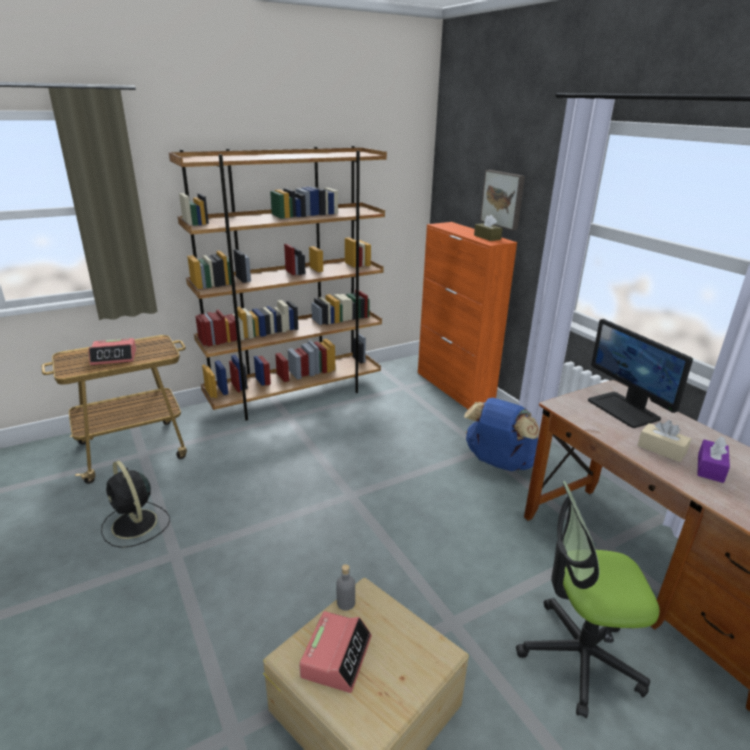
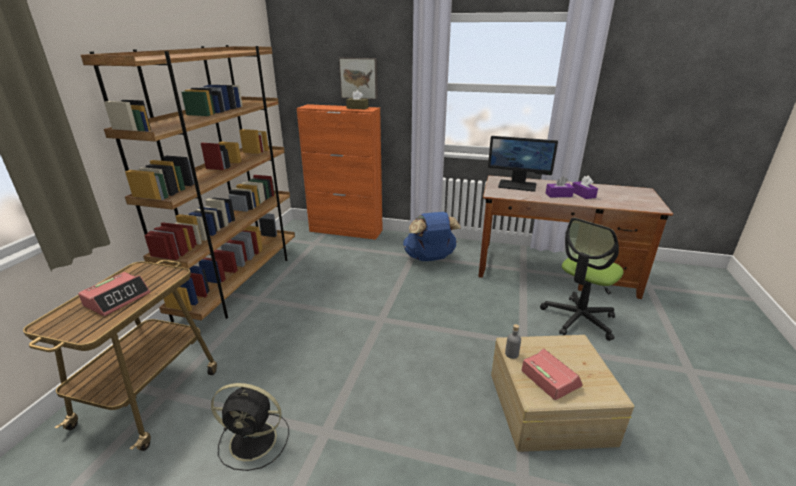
camera: 45 degrees left, 0 degrees up
beige tissue box [637,420,691,462] -> purple tissue box [546,176,574,197]

